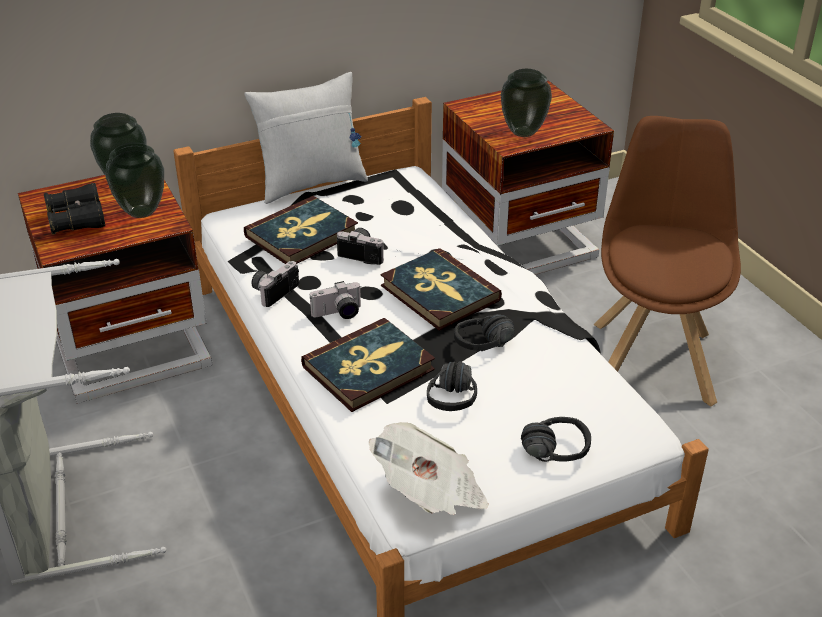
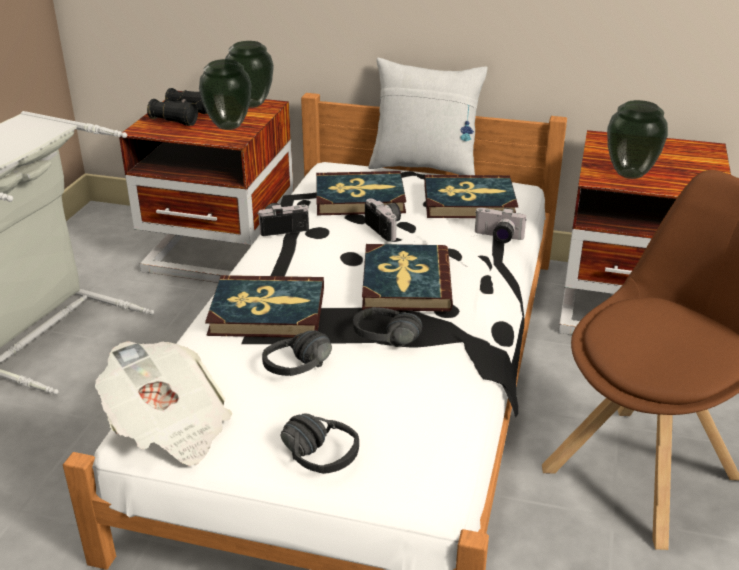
camera: 40 degrees right, 5 degrees down
camera [310,281,361,319] -> camera moved to [475,208,526,243]
none -> book [425,175,518,218]

